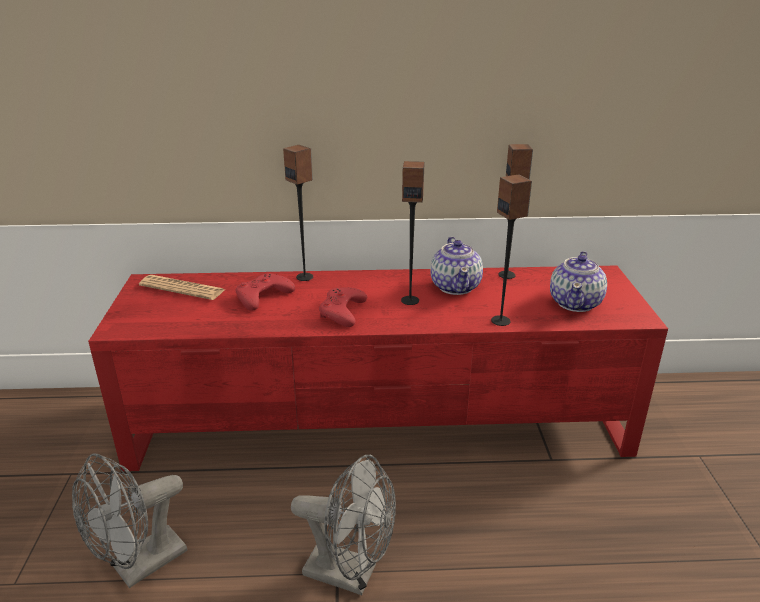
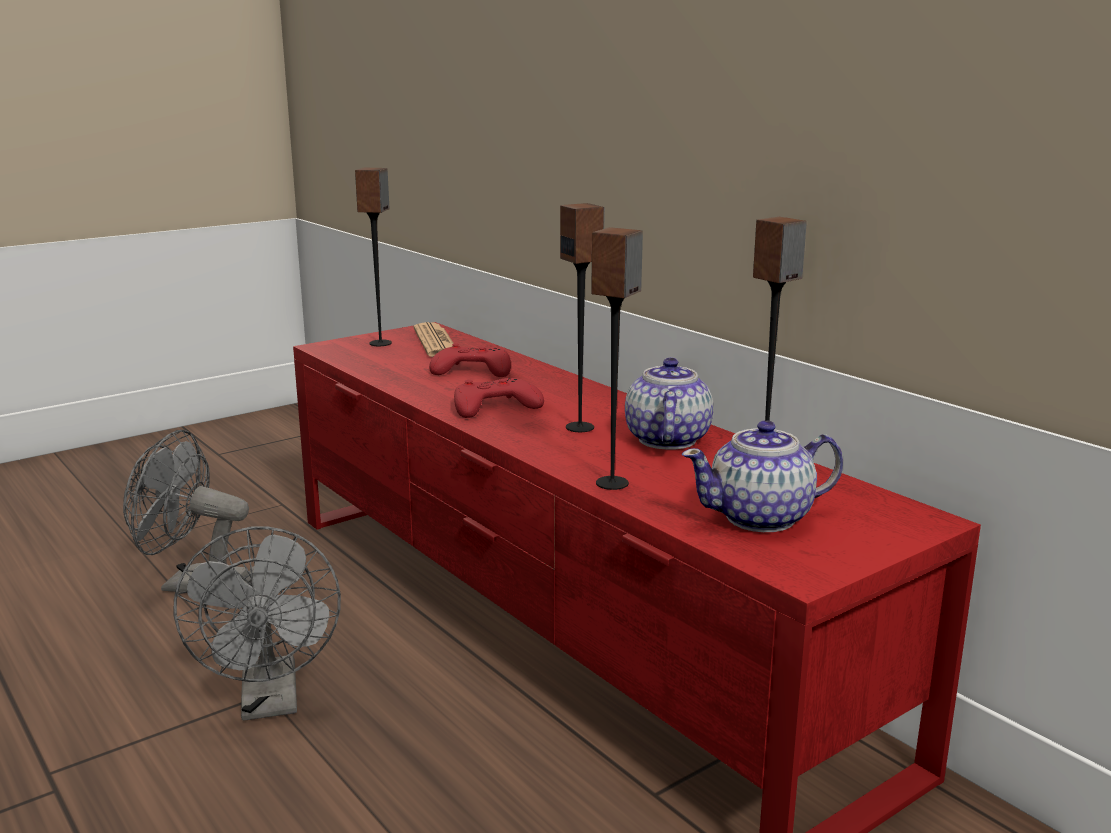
camera: 55 degrees right, 10 degrees down
speaker [283,145,313,281] -> speaker moved to [355,168,392,346]
teapot [430,237,483,295] -> teapot turned 135 degrees clockwise [625,358,713,450]

